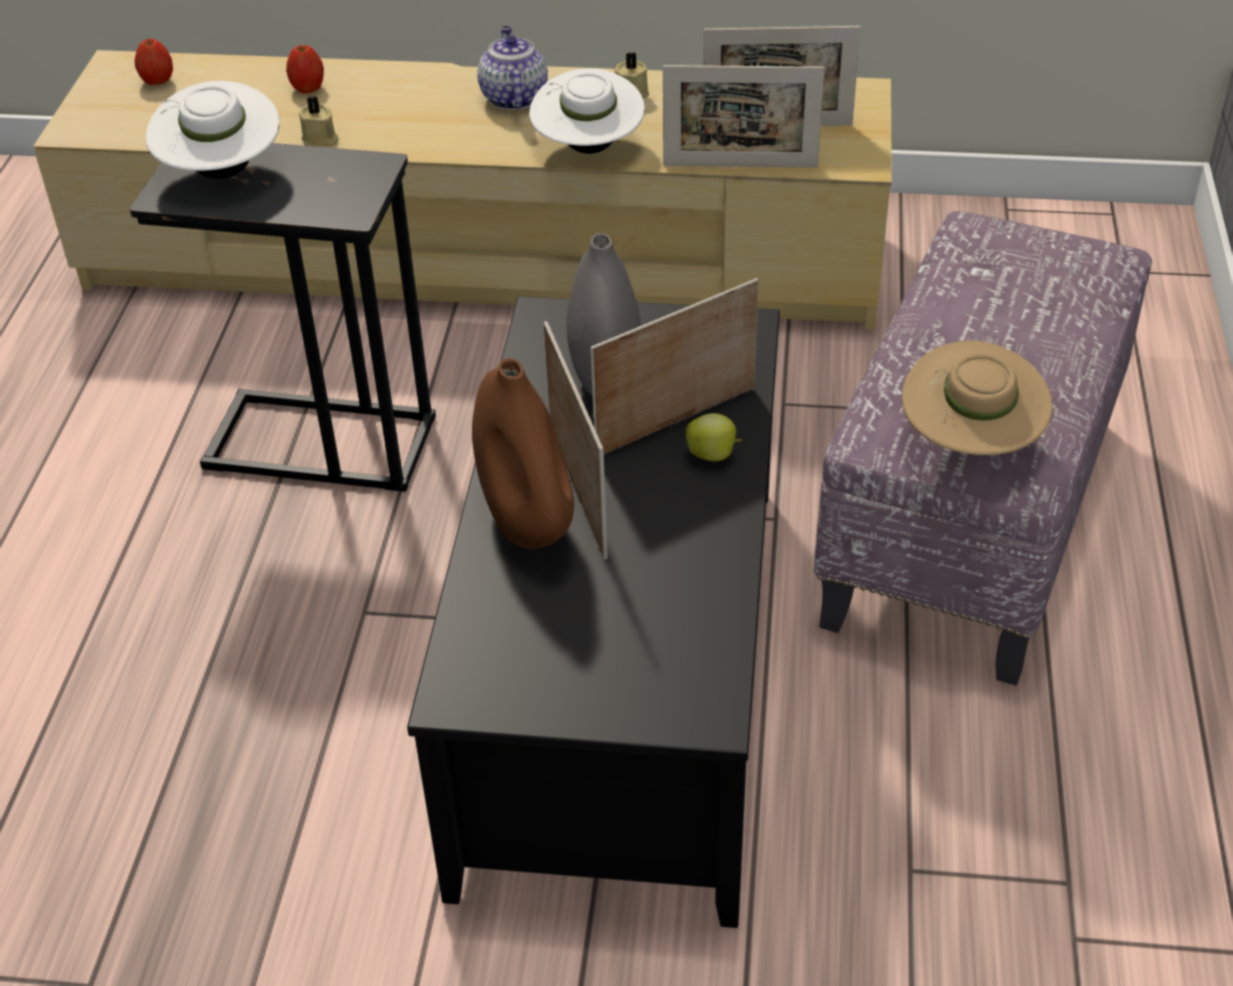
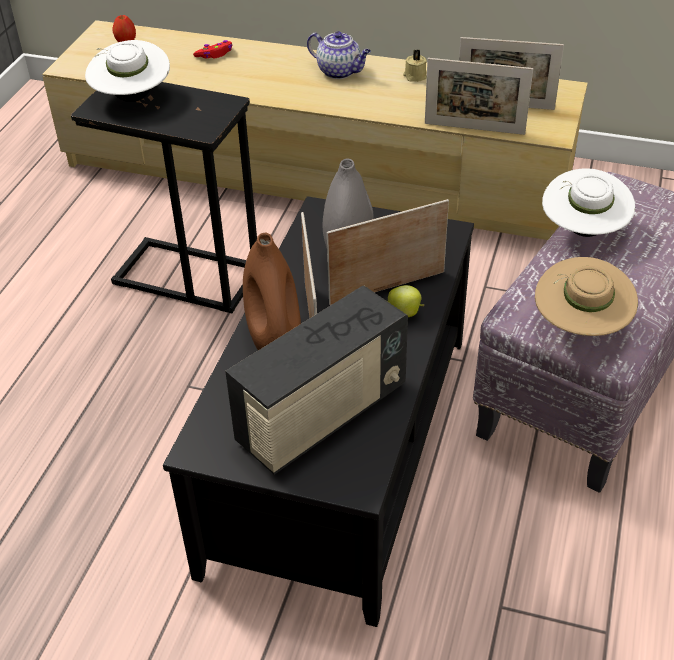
camera: 10 degrees right, 0 degrees up
apple [286,45,324,93] -> red game controller [193,40,232,58]
beige candle [299,96,339,147] -> none
teapot [477,26,548,110] -> teapot turned 120 degrees clockwise [307,31,371,79]
white hat [529,68,645,154] -> white hat moved to [542,168,635,237]
none -> radio [225,286,408,475]

